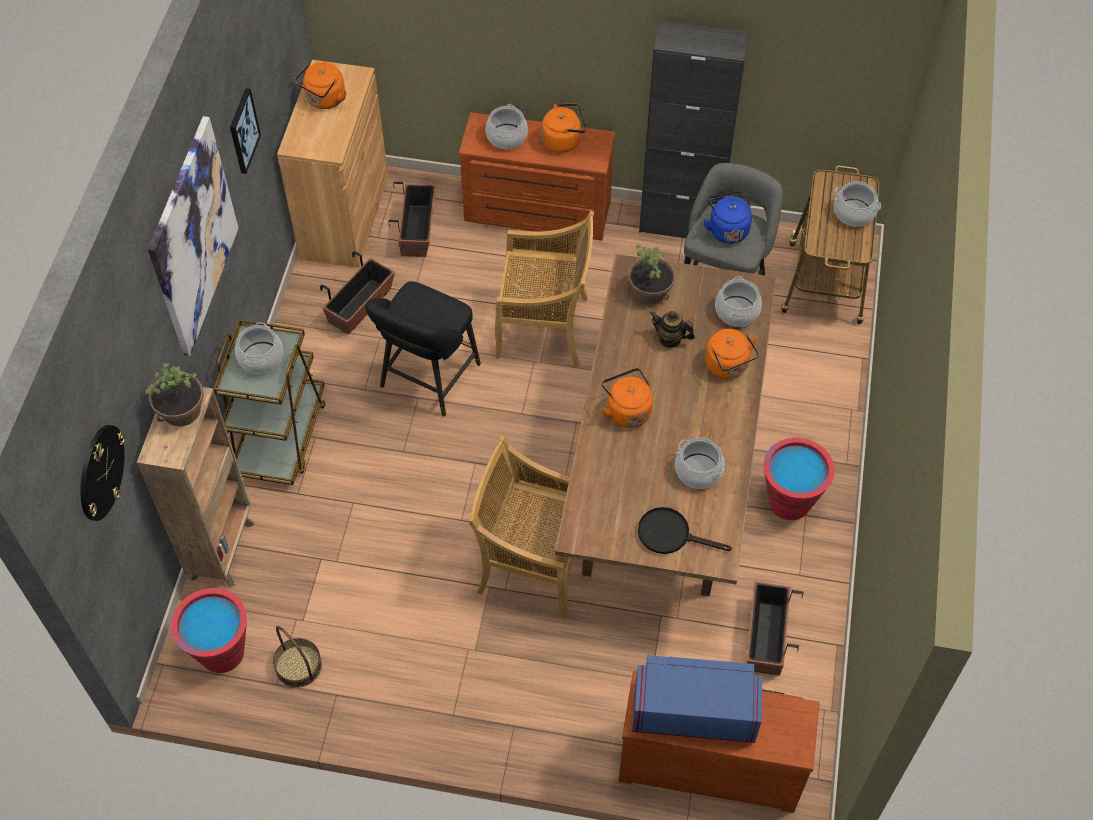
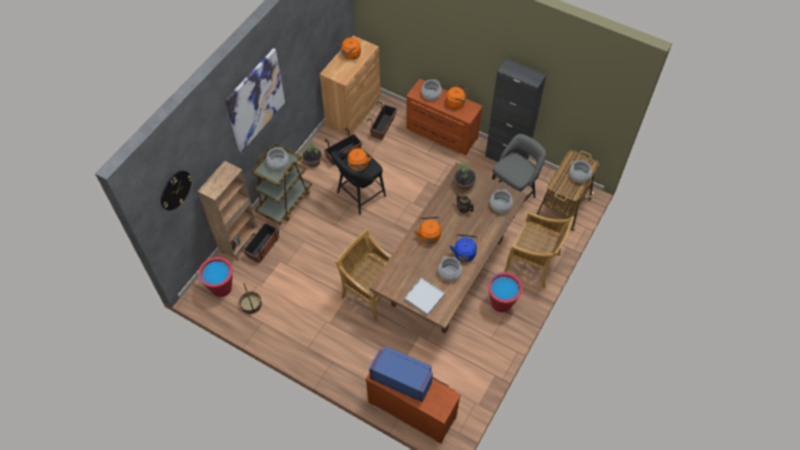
camera: 20 degrees right, 0 degrees up
potted plant [145,363,204,426] -> potted plant moved to [301,142,322,167]
picture [230,88,261,174] -> none
beige chair [495,211,594,367] -> beige chair moved to [504,212,574,289]
black frying pan [638,507,732,554] -> white tray [404,278,445,316]
blue kettle [703,191,752,244] -> blue kettle moved to [450,234,477,262]
orange kettle [705,329,759,379] -> orange kettle moved to [348,148,372,171]
planter [747,582,803,676] -> planter moved to [243,222,279,264]

